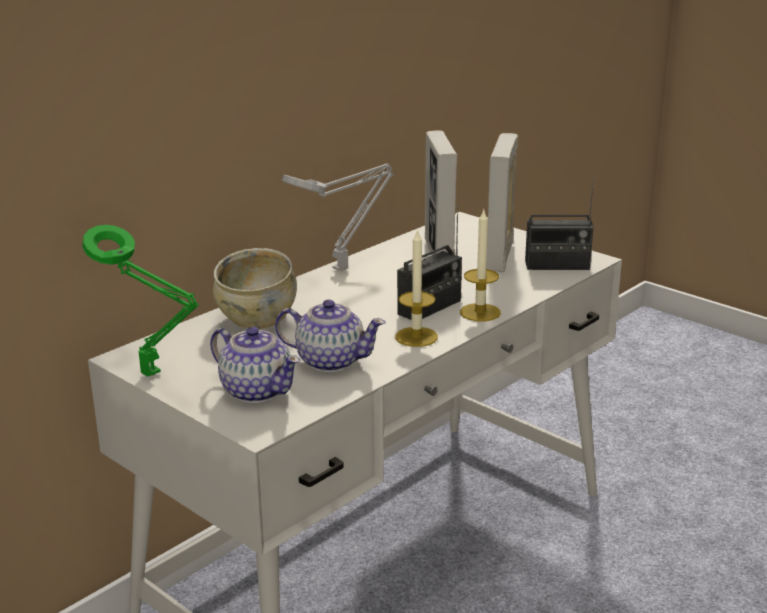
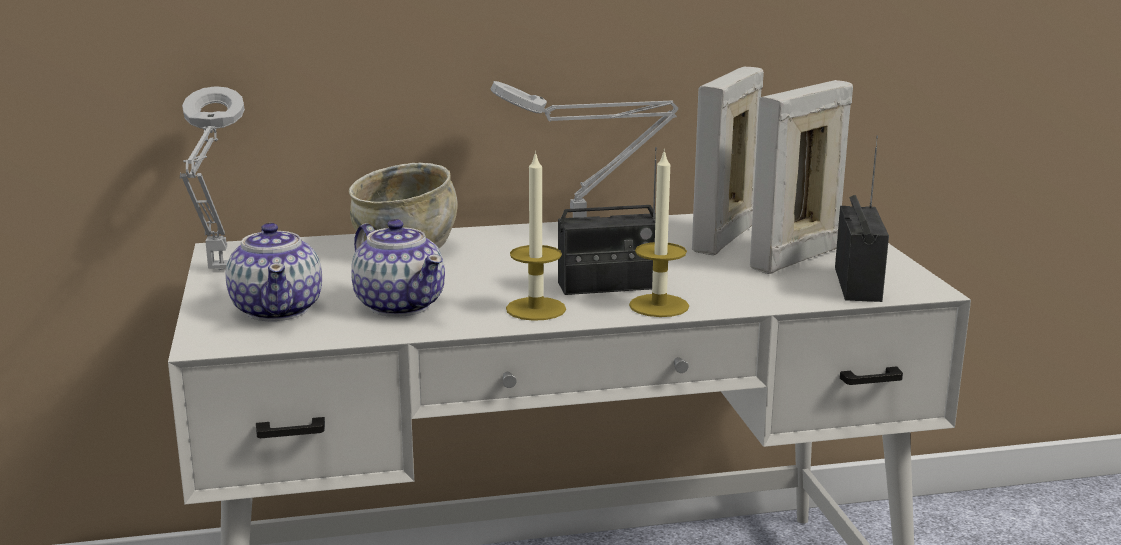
camera: 35 degrees right, 5 degrees down
green table lamp [82,225,199,377] -> grey table lamp [180,86,245,270]
radio [525,179,593,270] -> radio turned 120 degrees counterclockwise [835,135,889,302]

